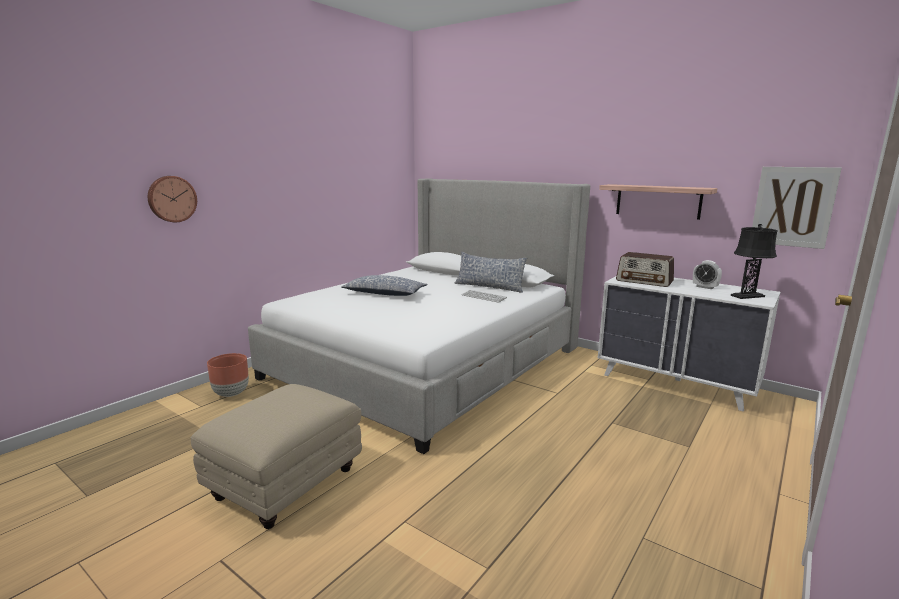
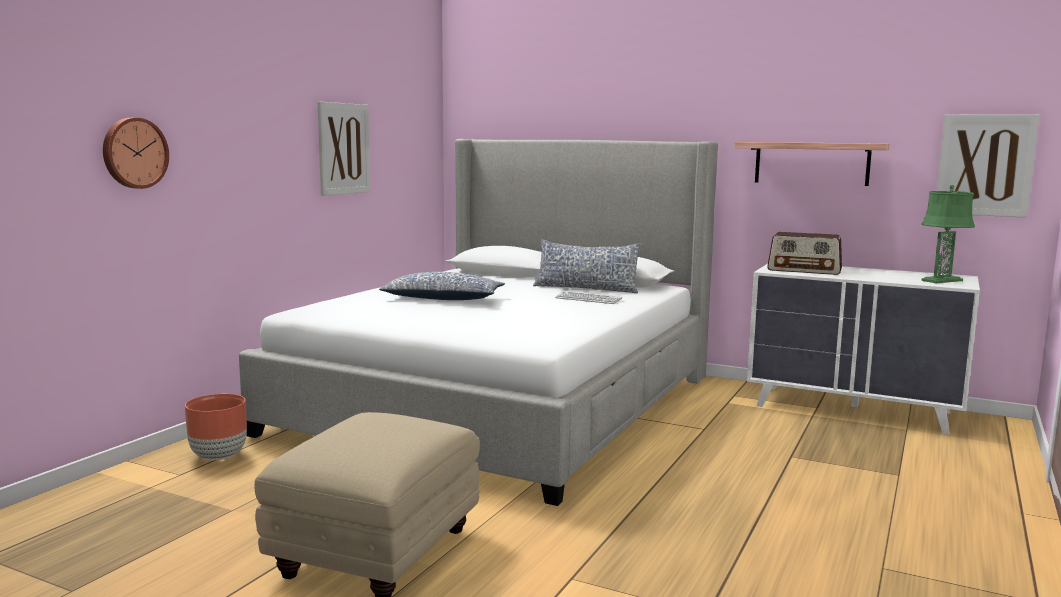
camera: 10 degrees left, 5 degrees down
alarm clock [693,260,722,289] -> none
black table lamp [731,224,778,299] -> green table lamp [921,185,975,283]
none -> picture [318,102,370,196]

